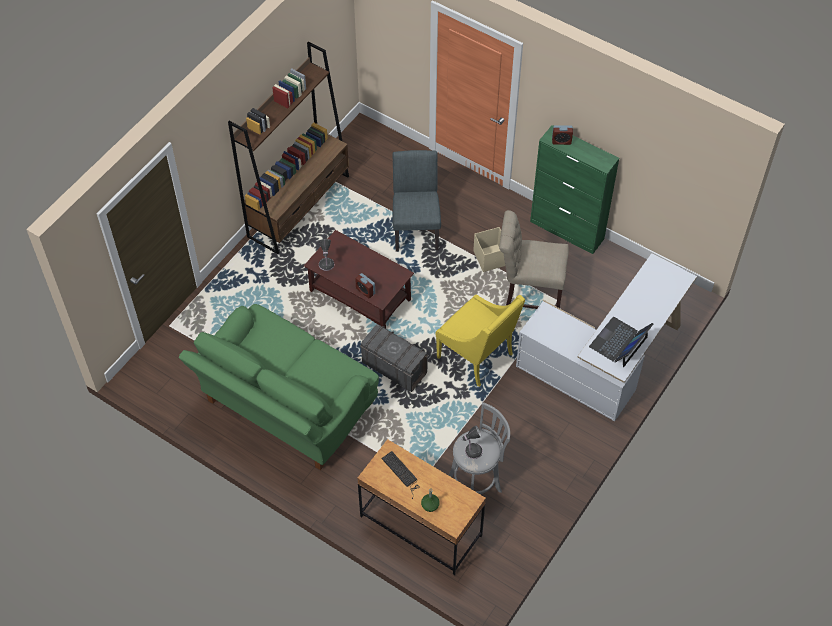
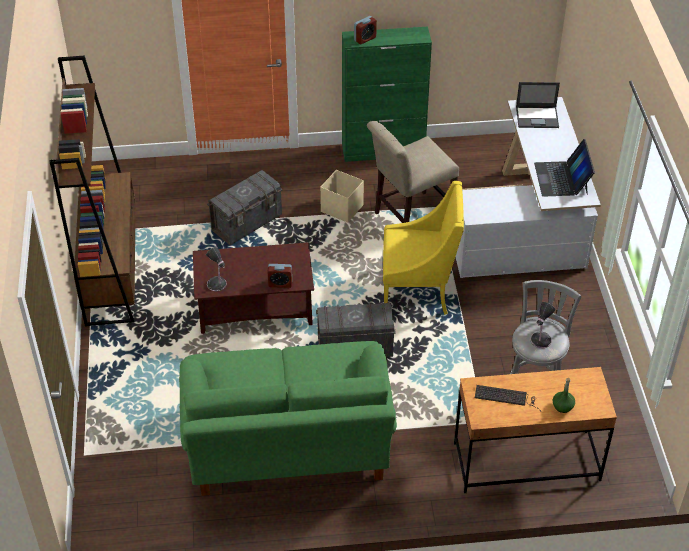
camera: 40 degrees left, 10 degrees down
grey chair [392,150,441,251] -> grey storage box [207,170,283,245]
none -> laptop [516,82,560,128]

